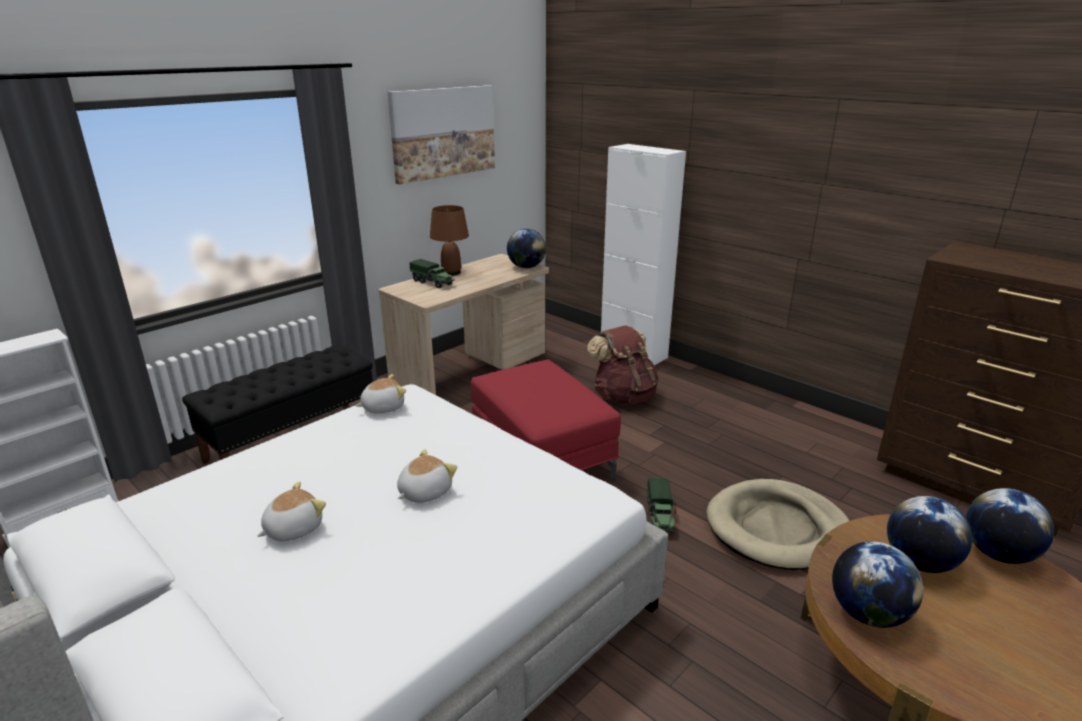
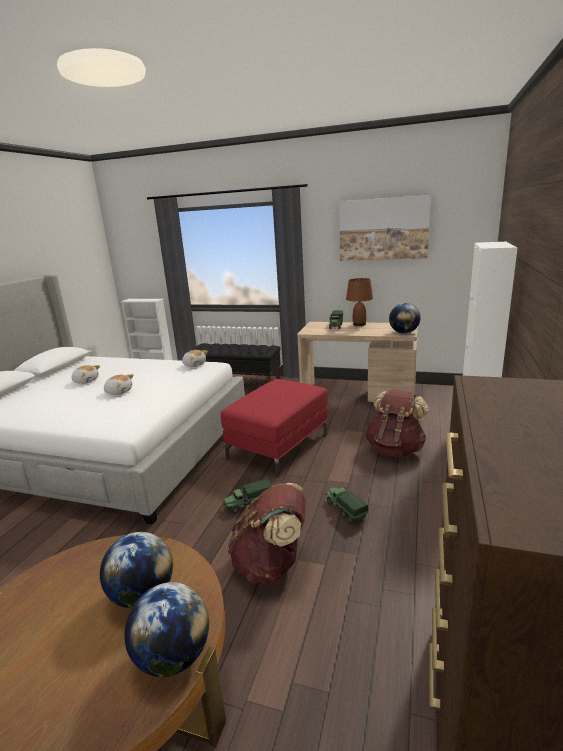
camera: 65 degrees right, 5 degrees down
beige dog bed [707,479,849,570] -> brown backpack [228,483,306,583]
globe [832,541,923,628] -> none
none -> toy truck [325,487,368,524]

